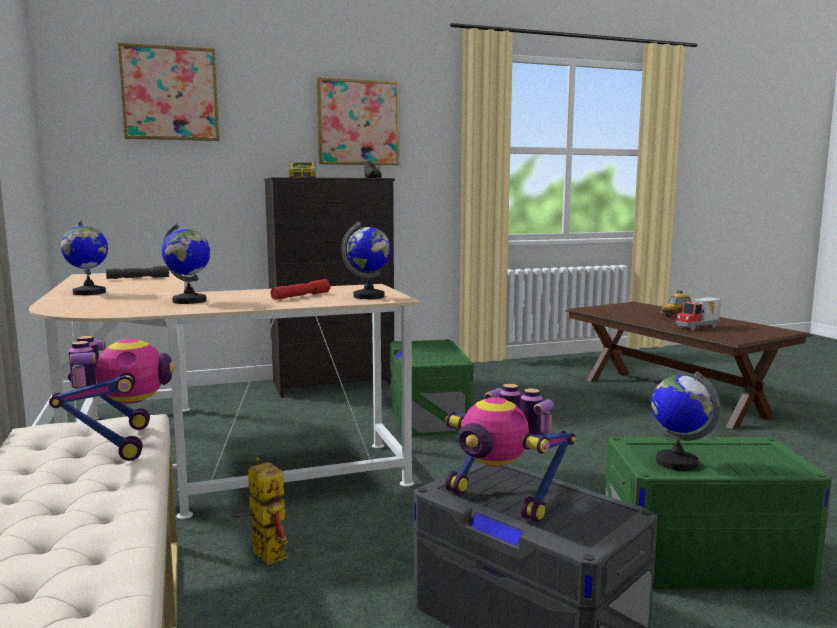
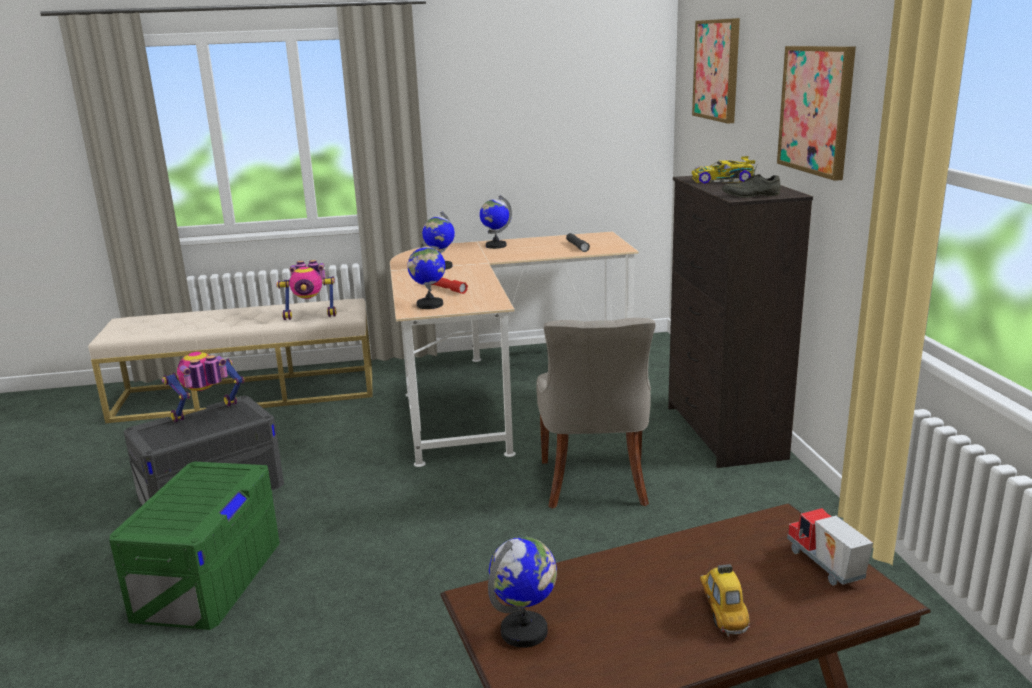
camera: 100 degrees right, 10 degrees up
toy robot [232,457,288,565] -> none
green storage box [390,339,473,436] -> grey chair [536,318,656,509]
globe [651,371,721,471] -> globe moved to [488,537,557,648]
toy truck [676,297,722,331] -> toy truck moved to [787,508,873,586]

